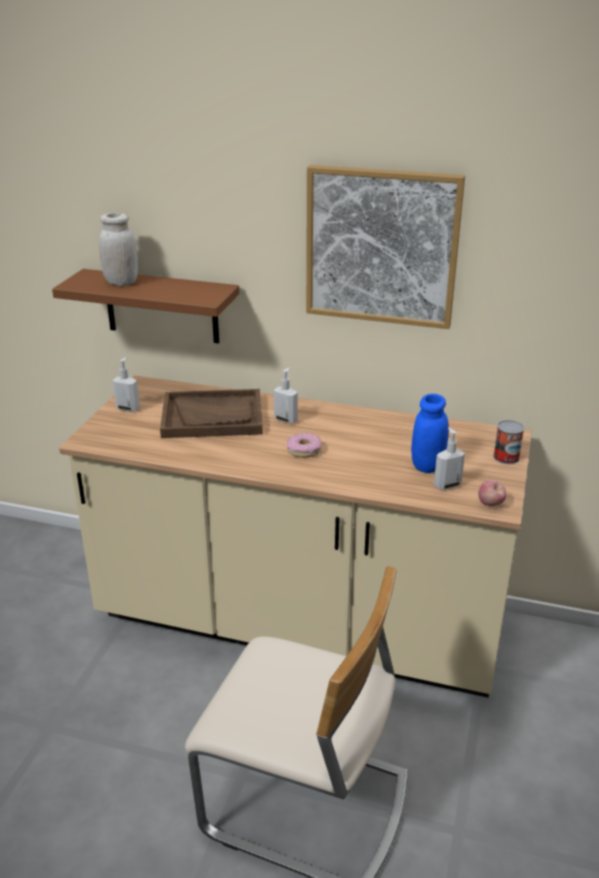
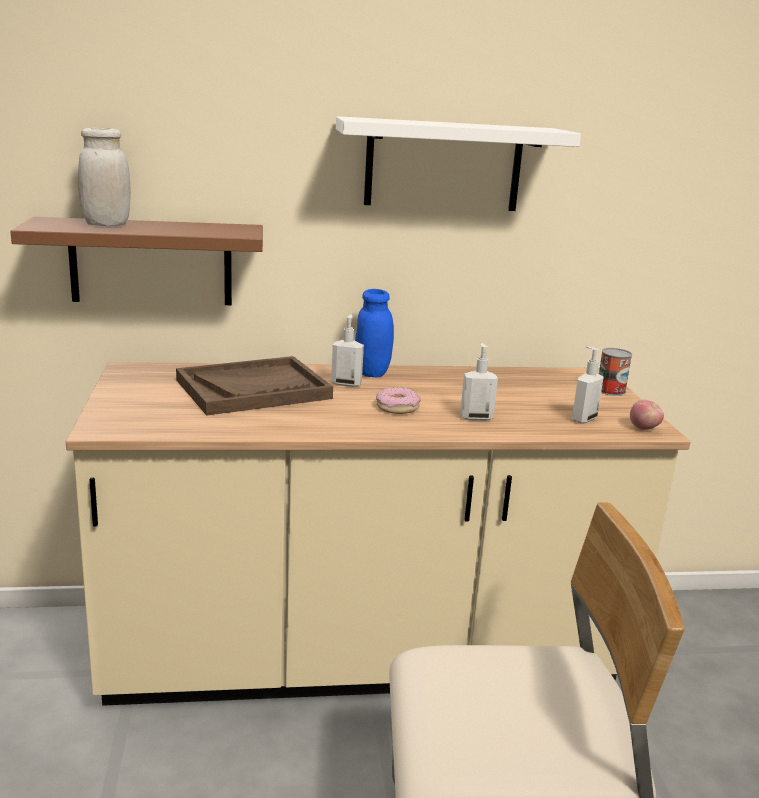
camera: 25 degrees left, 10 degrees down
soap dispenser [113,357,140,412] -> soap dispenser moved to [460,343,498,421]
picture [306,165,465,329] -> white shelf [336,116,581,211]
blue jar [411,394,449,473] -> blue jar moved to [355,289,394,378]

